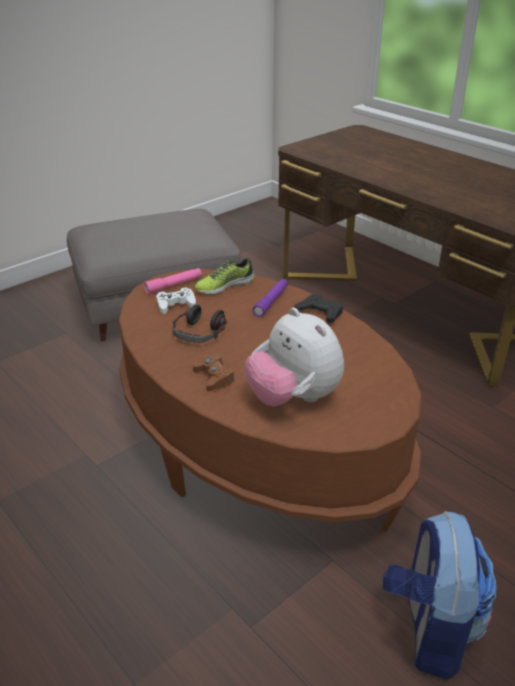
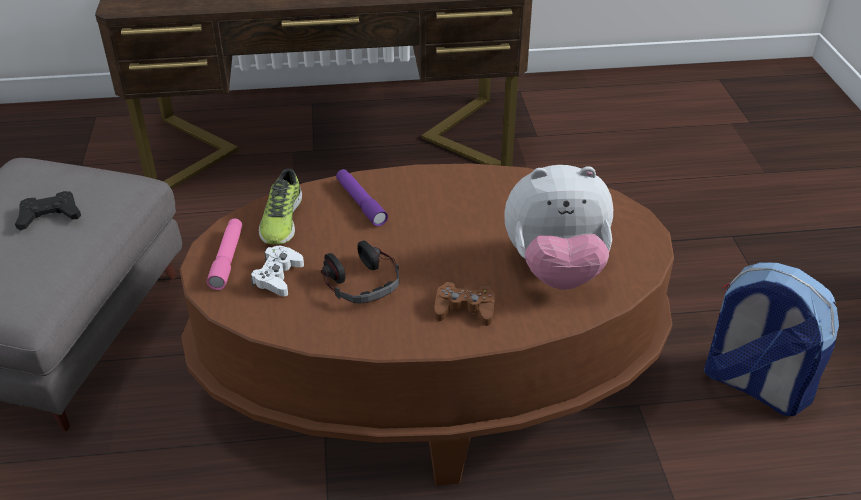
camera: 55 degrees left, 5 degrees up
black game controller [294,294,343,323] -> black game controller moved to [15,191,81,230]

